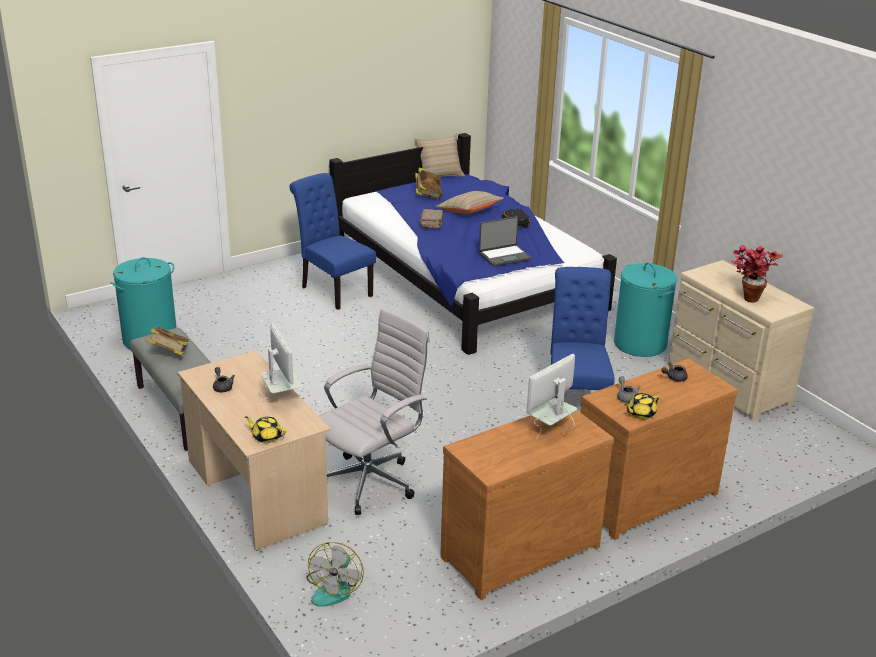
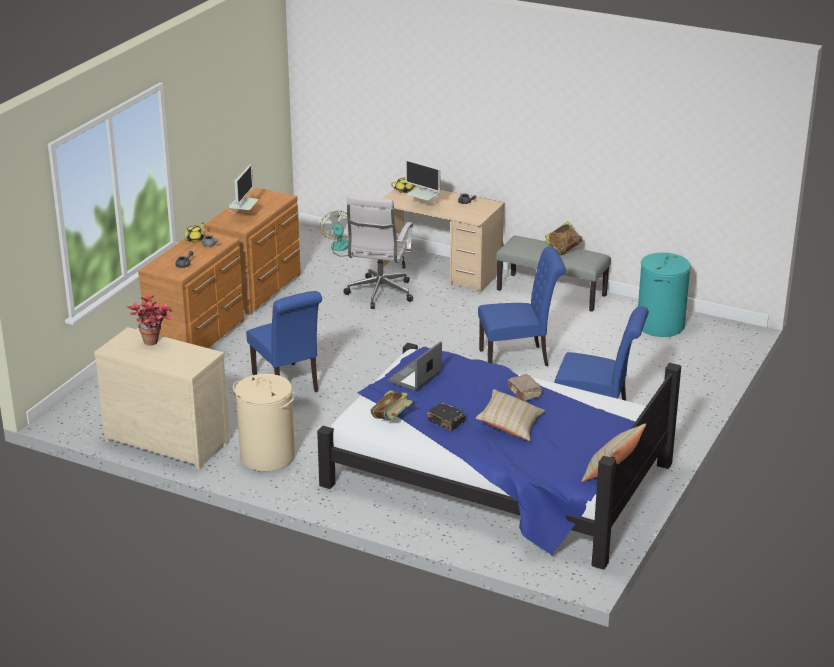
camera: 150 degrees right, 0 degrees up
book [415,167,442,199] -> book moved to [371,390,413,421]
turquoise laundry basket [614,263,677,357] -> beige laundry basket [233,374,295,471]
none -> blue chair [478,247,566,366]

